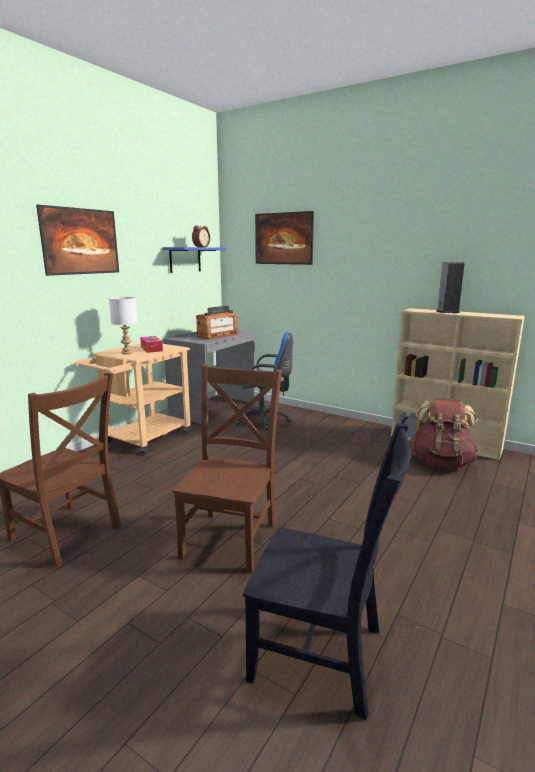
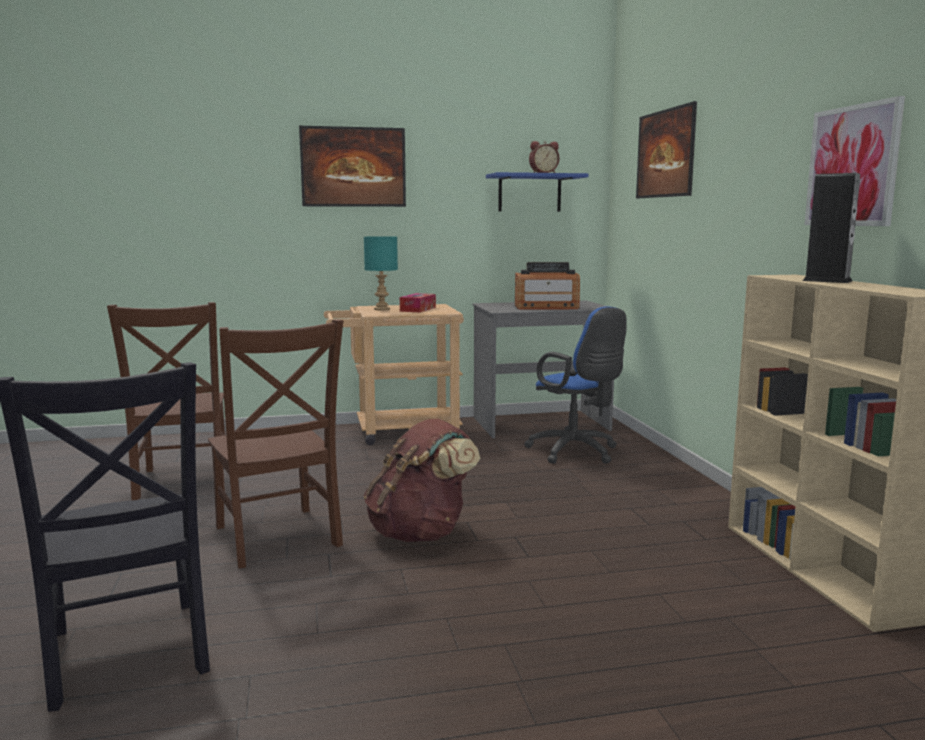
camera: 45 degrees right, 5 degrees down
white table lamp [109,297,138,354] -> turquoise table lamp [364,236,398,310]
brown chair [172,364,282,573] -> brown chair turned 90 degrees clockwise [208,319,344,568]
brown backpack [410,398,480,468] -> brown backpack moved to [364,419,480,542]
none -> picture [805,96,905,226]

